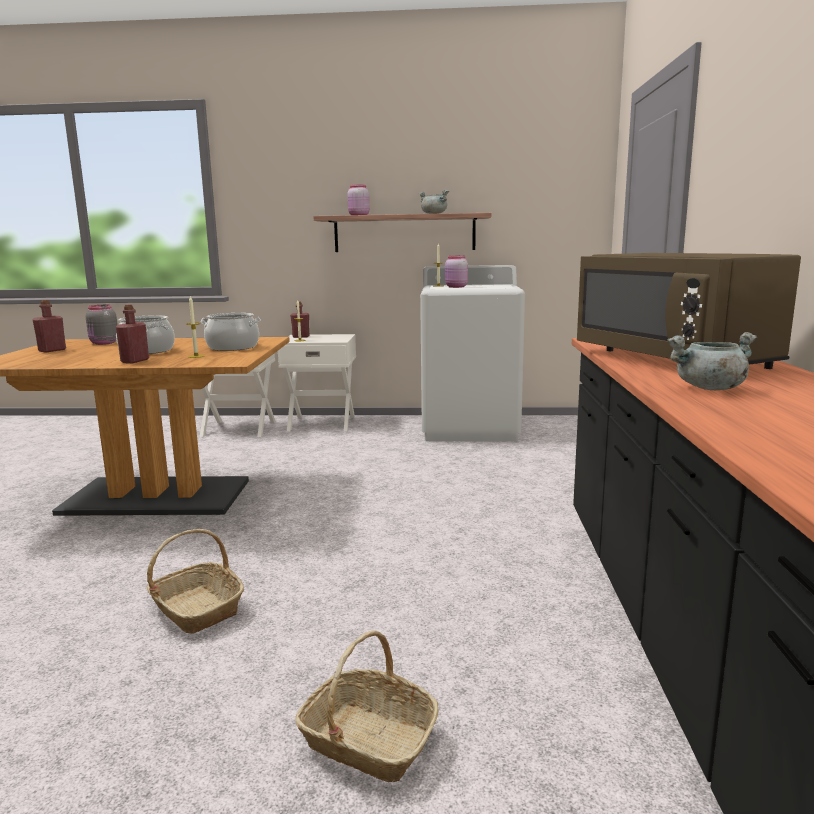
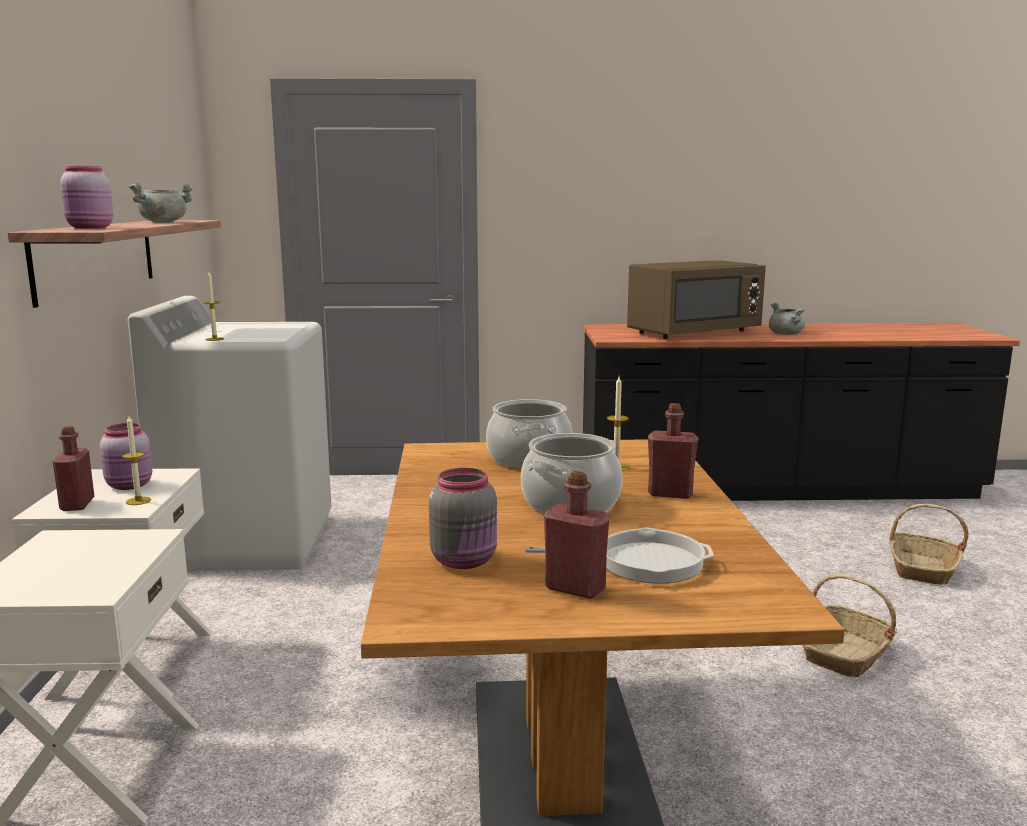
camera: 95 degrees left, 0 degrees up
pink jar [445,255,468,288] -> pink jar moved to [100,423,152,490]
none -> frying pan [526,527,714,584]

